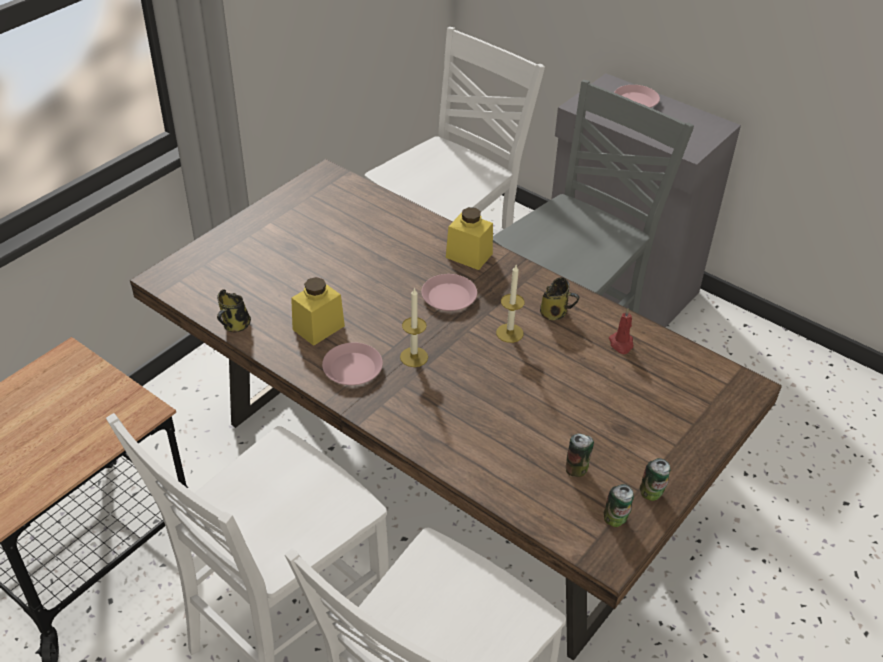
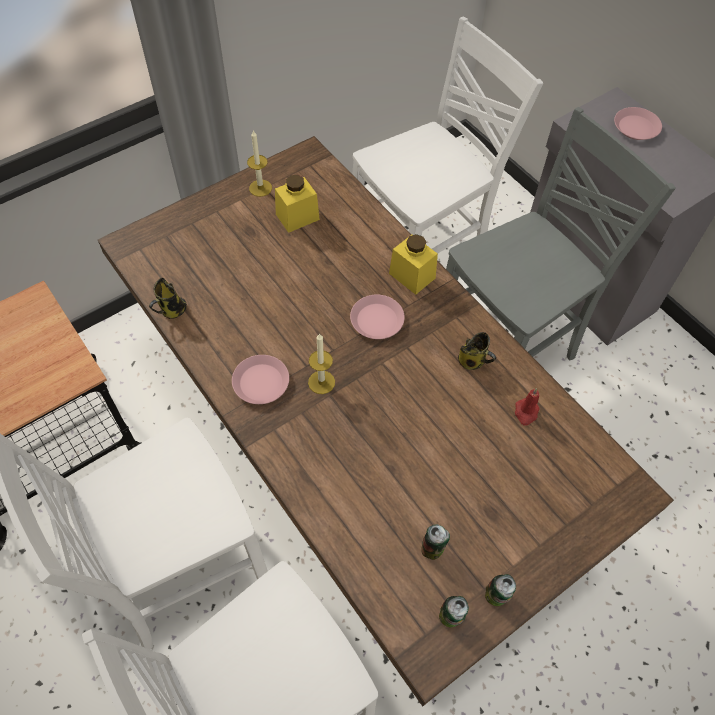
camera: 15 degrees right, 15 degrees up
yellow jar [291,277,345,346] -> yellow jar moved to [275,175,320,233]
candle [496,265,525,343] -> candle moved to [247,130,272,197]

